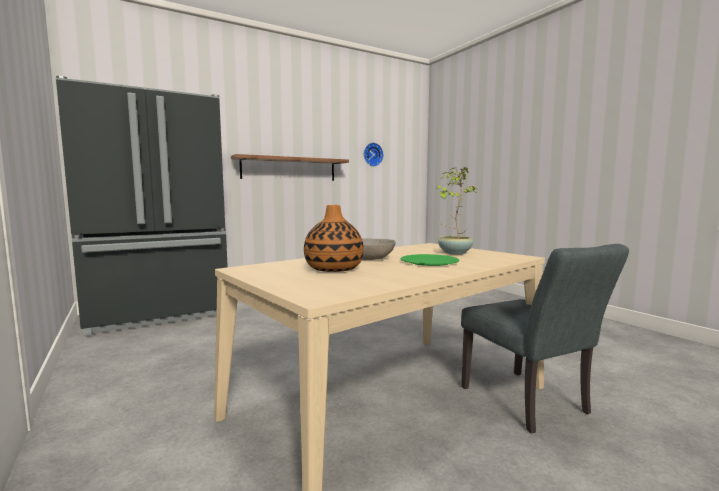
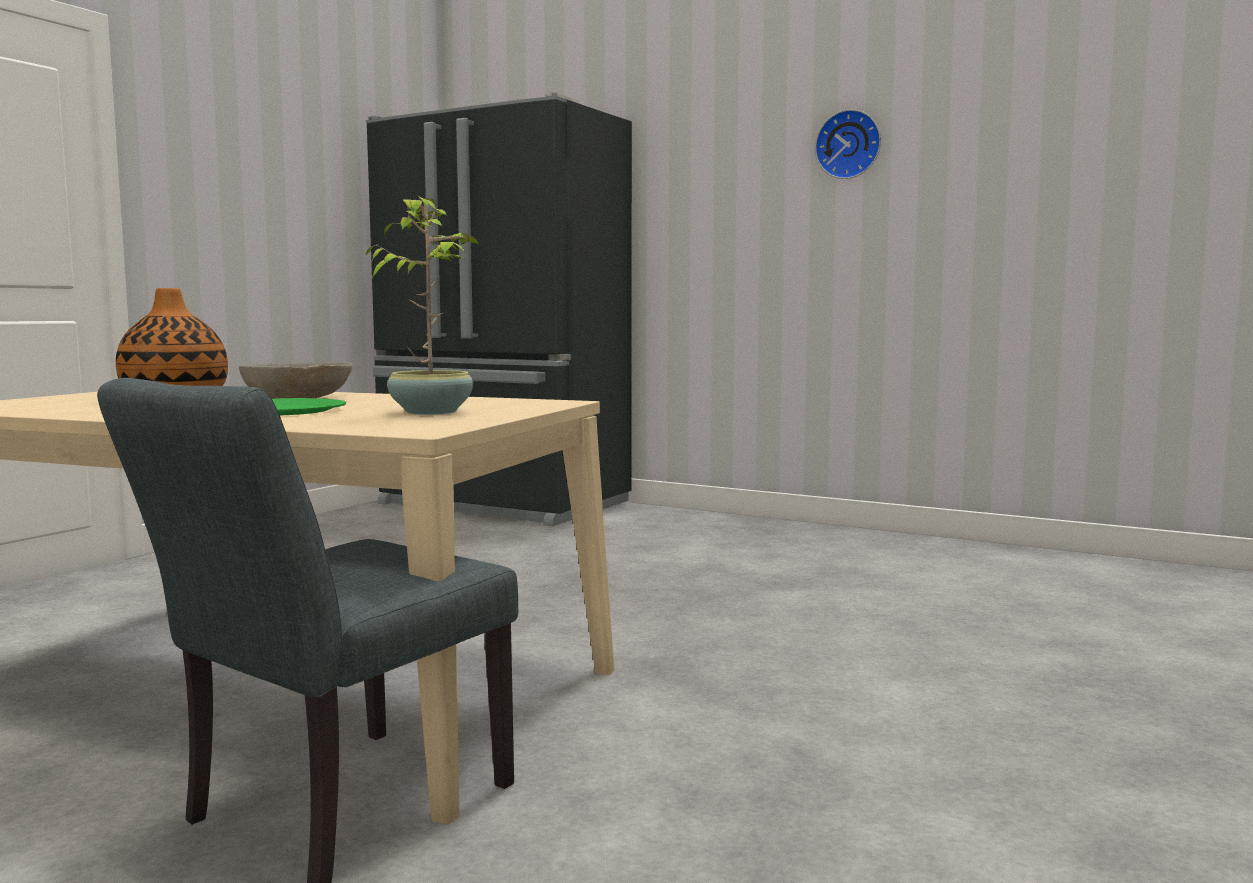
camera: 60 degrees right, 0 degrees up
shelf [231,154,349,181] -> none
wall clock [364,143,384,167] -> wall clock moved to [815,109,881,179]

